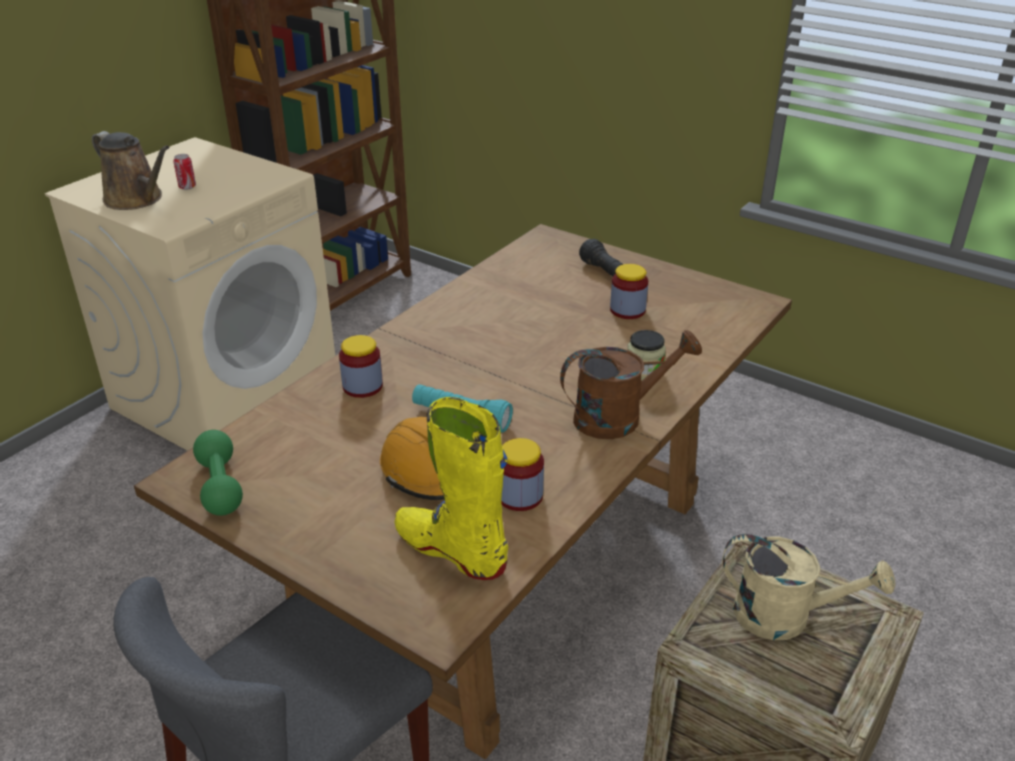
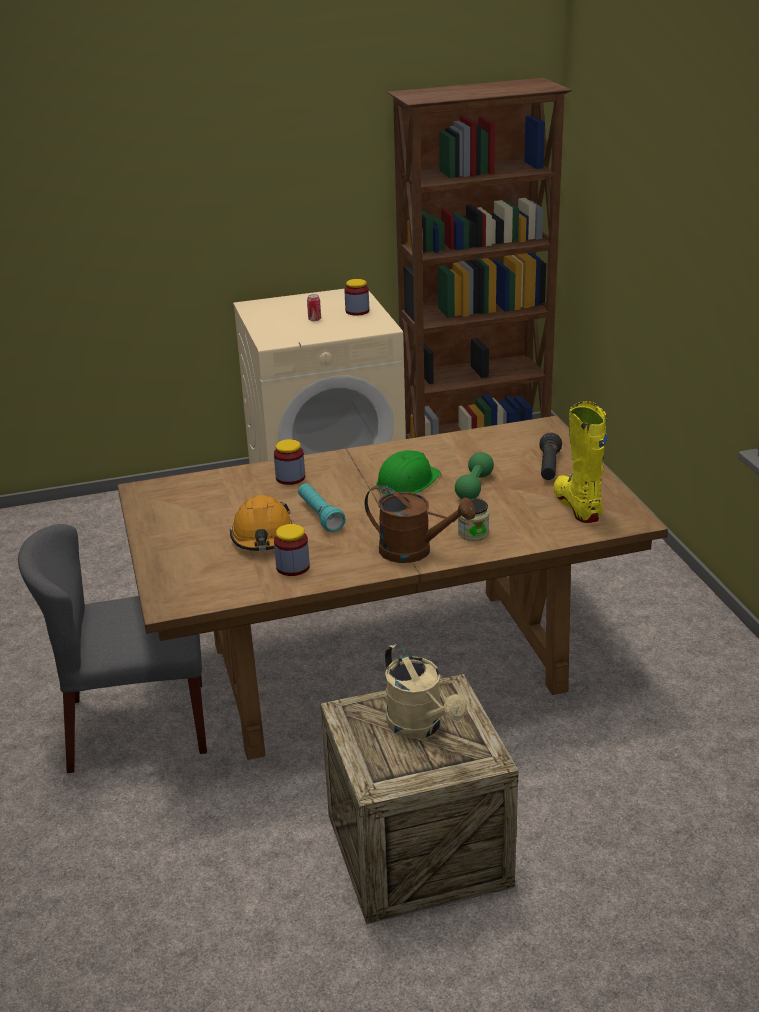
camera: 40 degrees right, 5 degrees down
brown watering can [92,131,170,210] -> none
green dumbbell [193,430,243,516] -> green dumbbell moved to [455,452,494,499]
yellow boot [394,397,508,580] -> yellow boot moved to [554,401,608,523]
jar [610,264,648,319] -> jar moved to [344,279,369,316]
none -> green hard hat [376,450,441,495]

